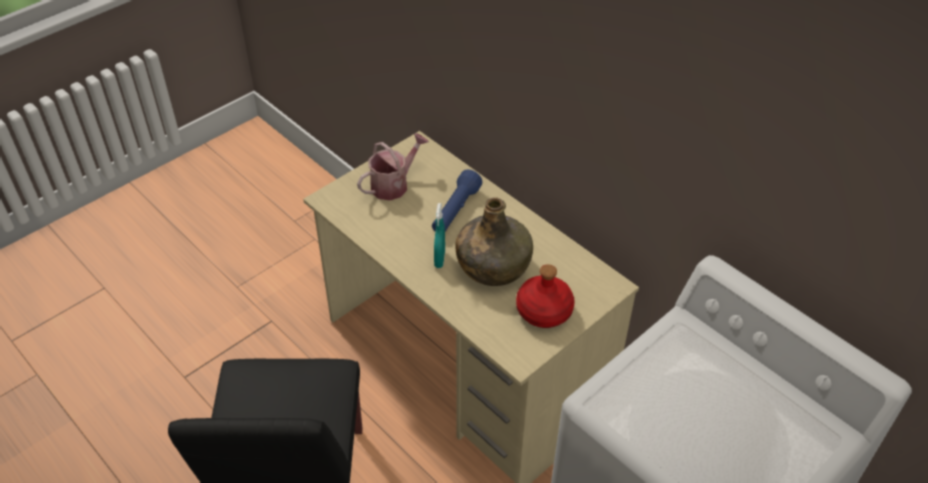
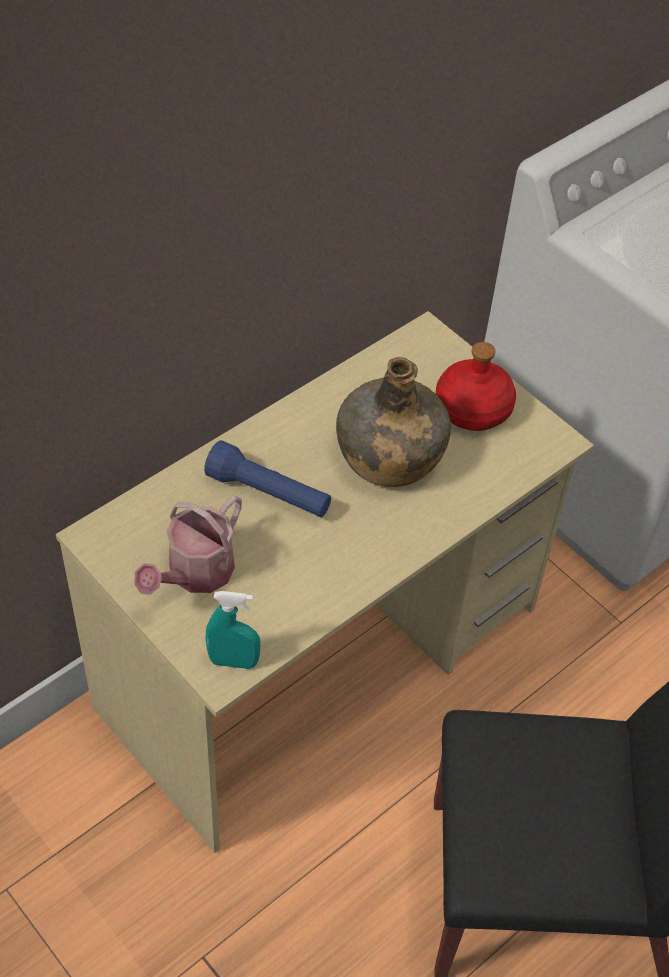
camera: 90 degrees left, 5 degrees up
watering can [357,133,429,201] -> watering can turned 105 degrees counterclockwise [134,496,242,595]
turquoise spray bottle [434,203,445,268] -> turquoise spray bottle moved to [206,591,261,669]

